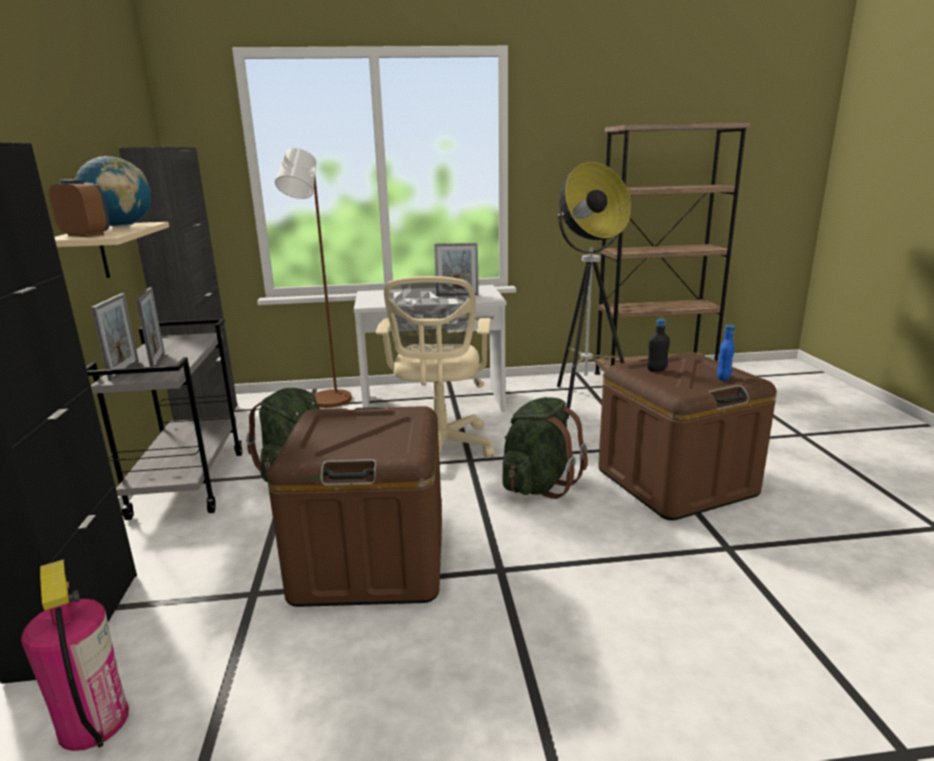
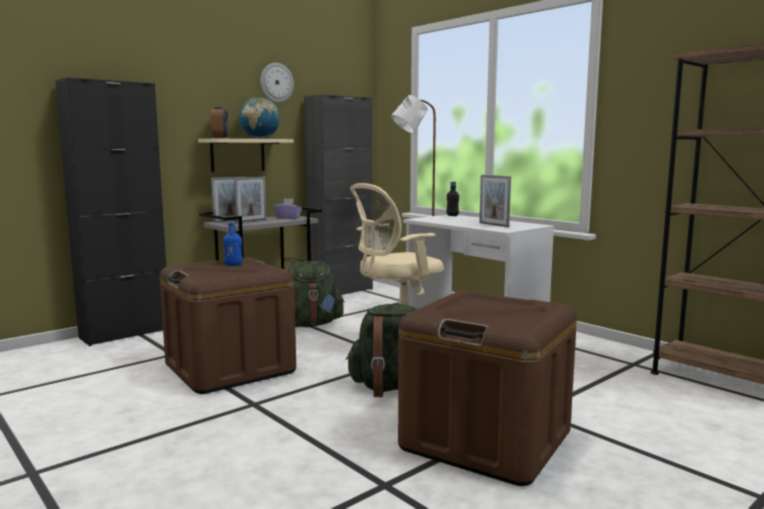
camera: 55 degrees right, 10 degrees down
fire extinguisher [21,559,129,751] -> none
floor lamp [557,162,631,419] -> none
black bottle [647,319,670,372] -> black bottle moved to [446,182,459,216]
blue bottle [717,325,735,381] -> blue bottle moved to [223,221,243,266]
none -> wall clock [260,63,294,103]
none -> purple tissue box [273,198,302,219]

